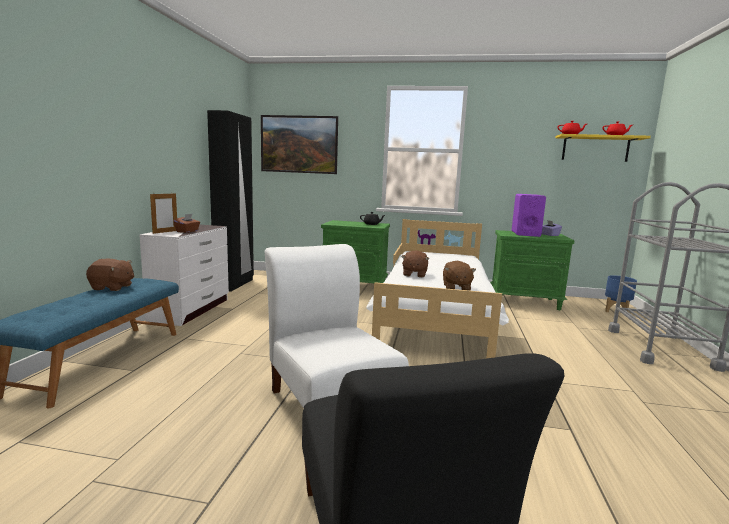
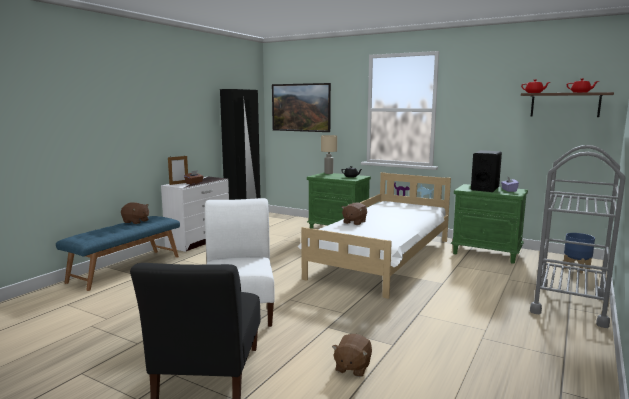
camera: 20 degrees right, 0 degrees up
brown plush toy [443,261,476,291] -> brown plush toy moved to [332,334,372,377]
purple speaker [512,194,546,237] -> black speaker [471,150,502,192]
yellow shelf [555,134,651,162] -> brown shelf [521,92,614,117]
none -> beige table lamp [321,135,337,174]

